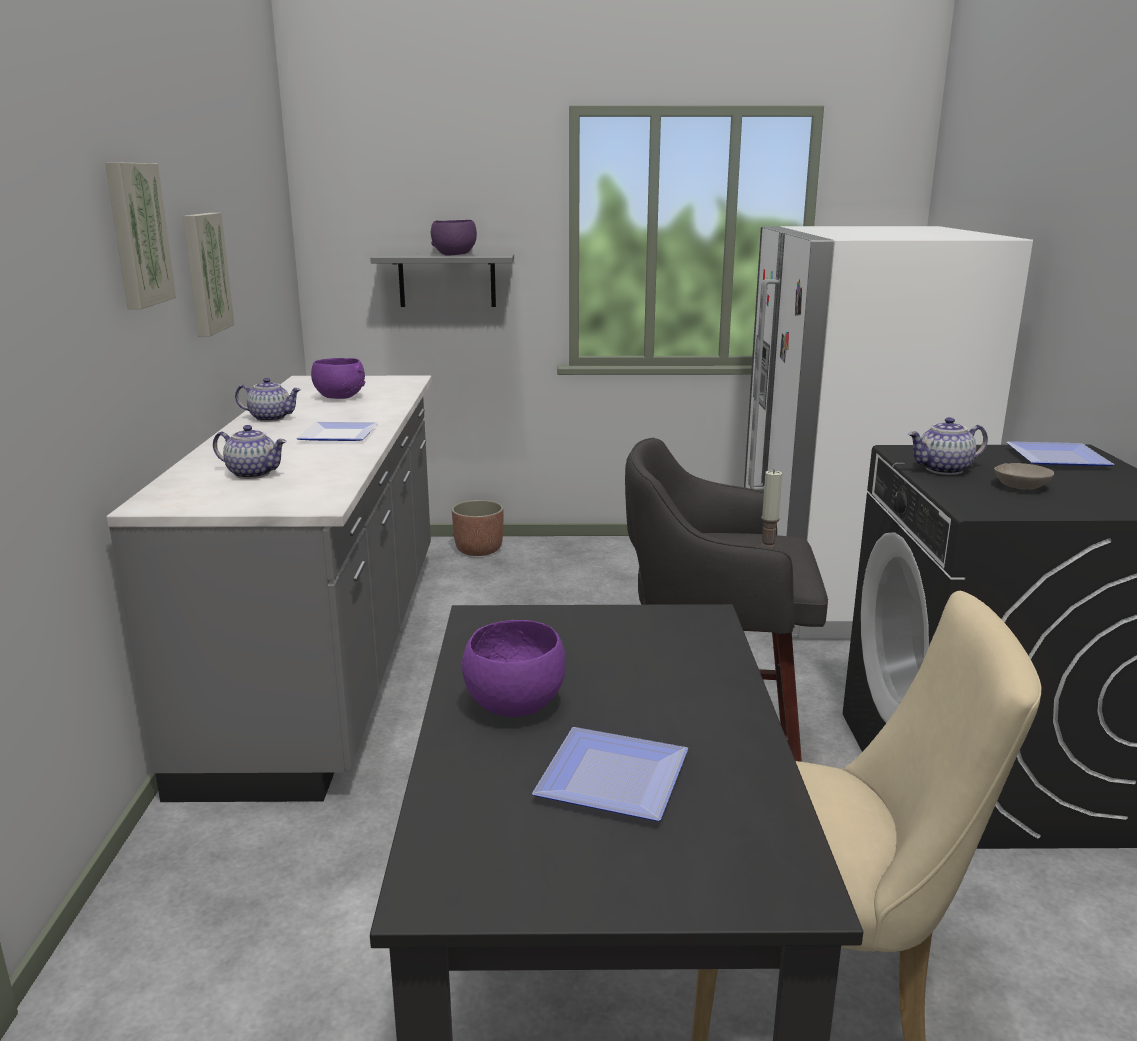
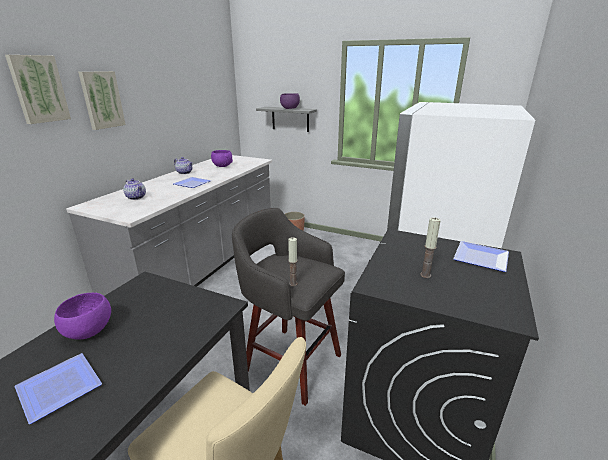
camera: 25 degrees right, 5 degrees up
picture [183,213,235,336] -> picture moved to [5,55,71,124]
teapot [908,417,988,475] -> none
beige bowl [994,463,1054,490] -> candle [420,217,441,278]

